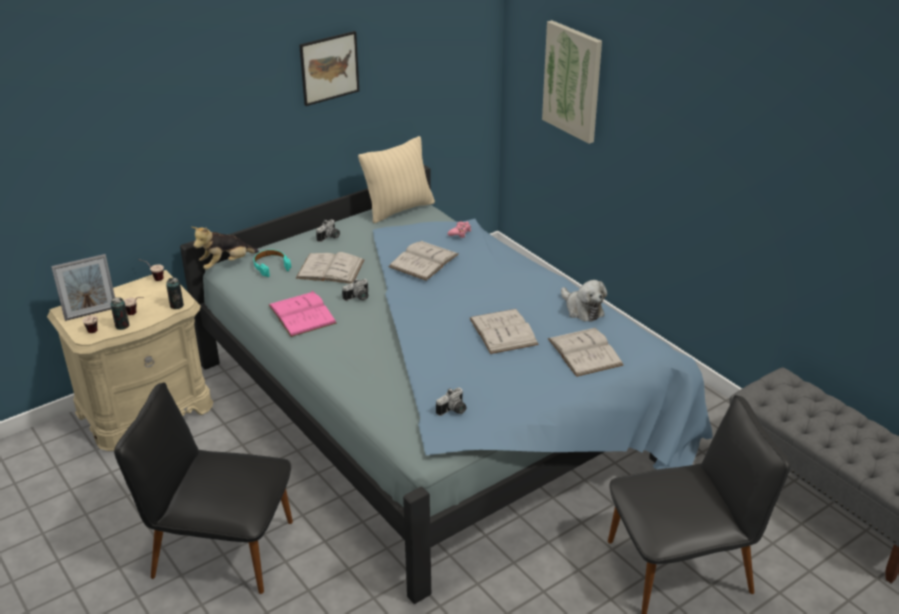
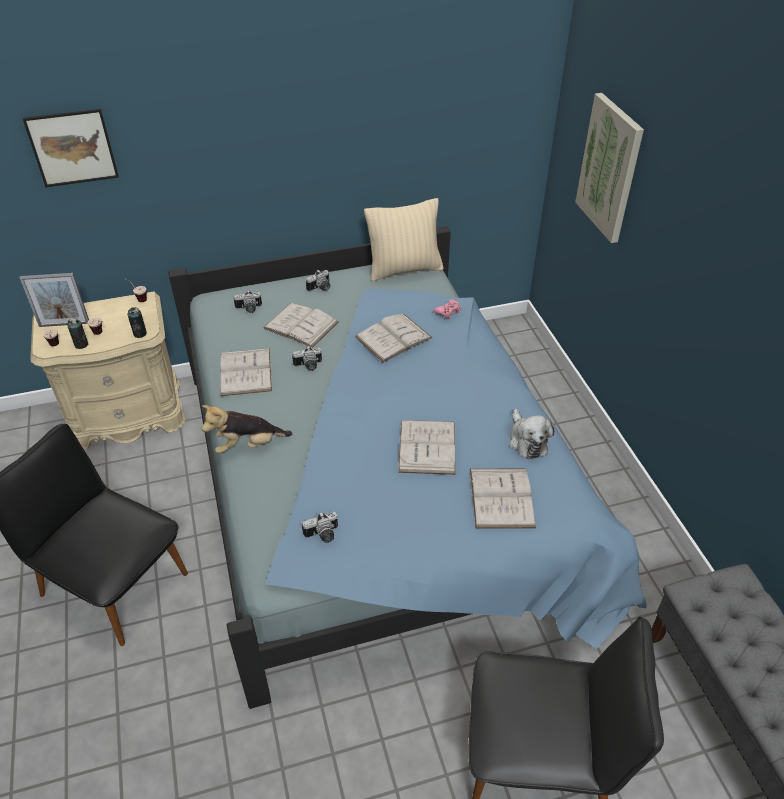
camera: 20 degrees right, 10 degrees up
plush toy [191,227,259,270] -> plush toy moved to [202,405,292,453]
turquoise headphones [254,250,291,277] -> camera [234,290,262,313]
pink book [269,291,337,337] -> white book [220,348,272,396]
picture [299,31,359,106] -> picture moved to [23,109,119,187]

